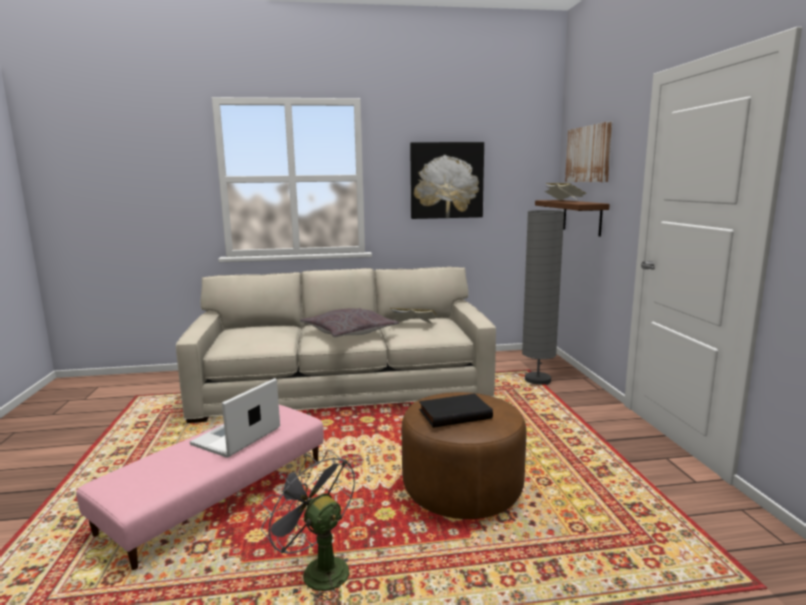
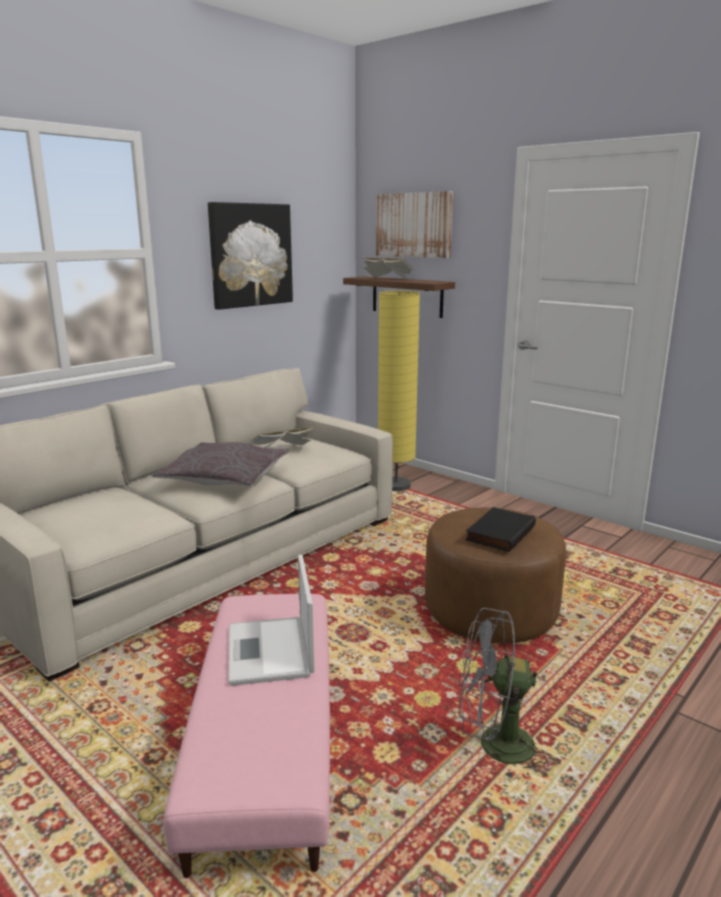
camera: 40 degrees left, 5 degrees up
grey floor lamp [522,210,565,385] -> yellow floor lamp [378,291,420,491]

